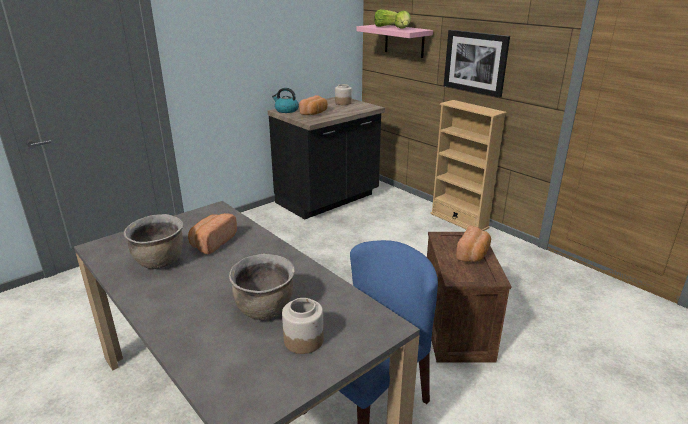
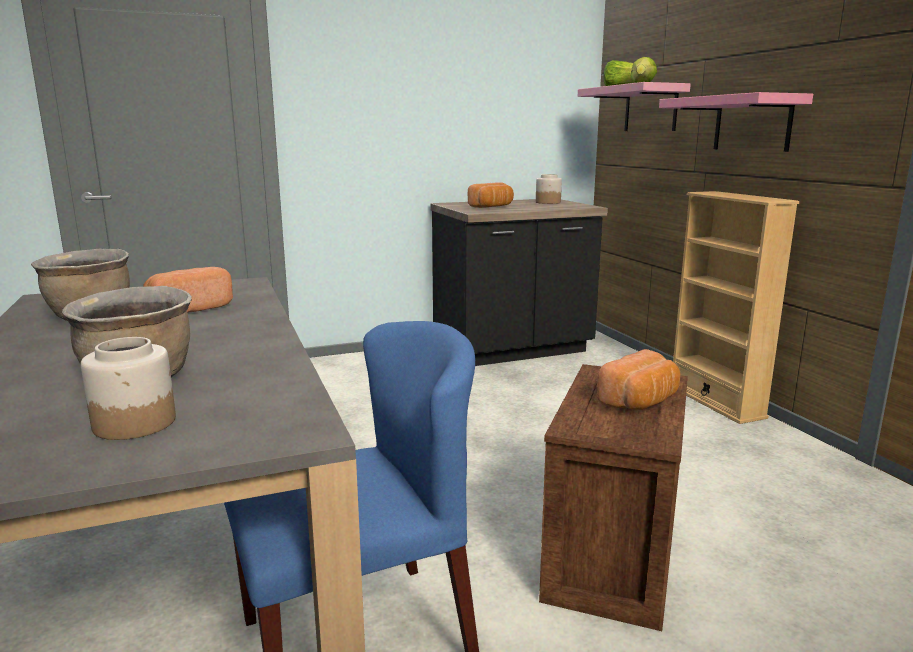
camera: 20 degrees right, 10 degrees down
kettle [272,88,299,113] -> none
picture [444,30,510,98] -> pink shelf [659,92,813,152]

